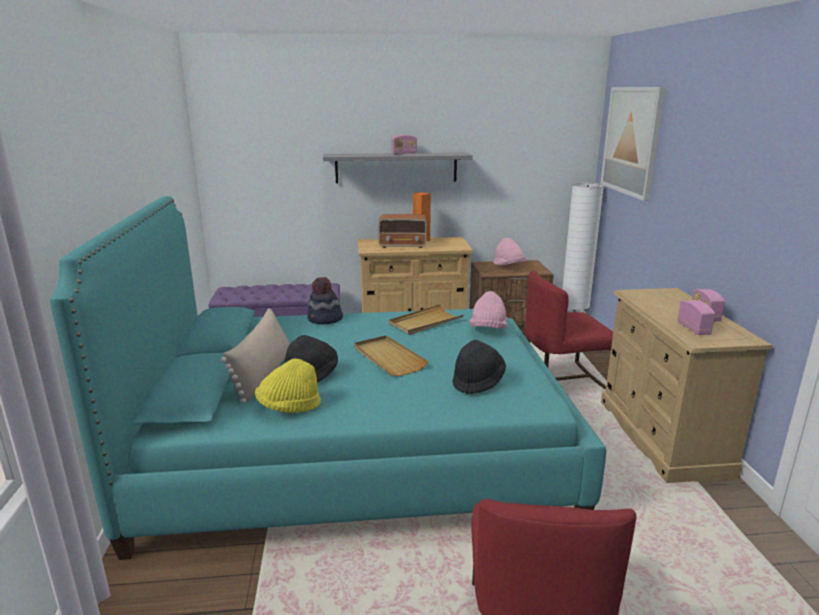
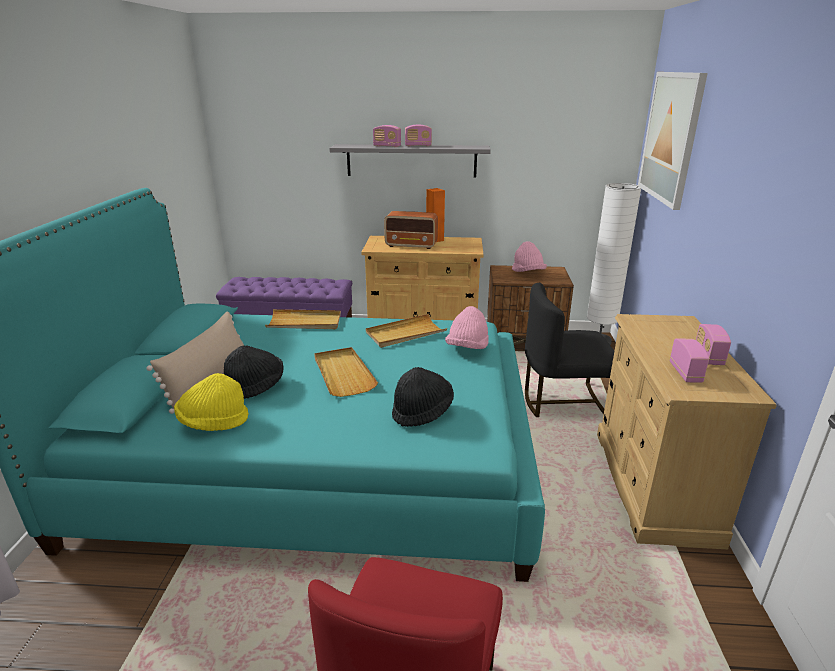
camera: 10 degrees right, 5 degrees up
hat [307,277,343,325] -> beige tray [265,309,341,329]
red chair [524,271,613,390] -> black chair [525,283,615,417]
none -> radio [373,125,401,147]

